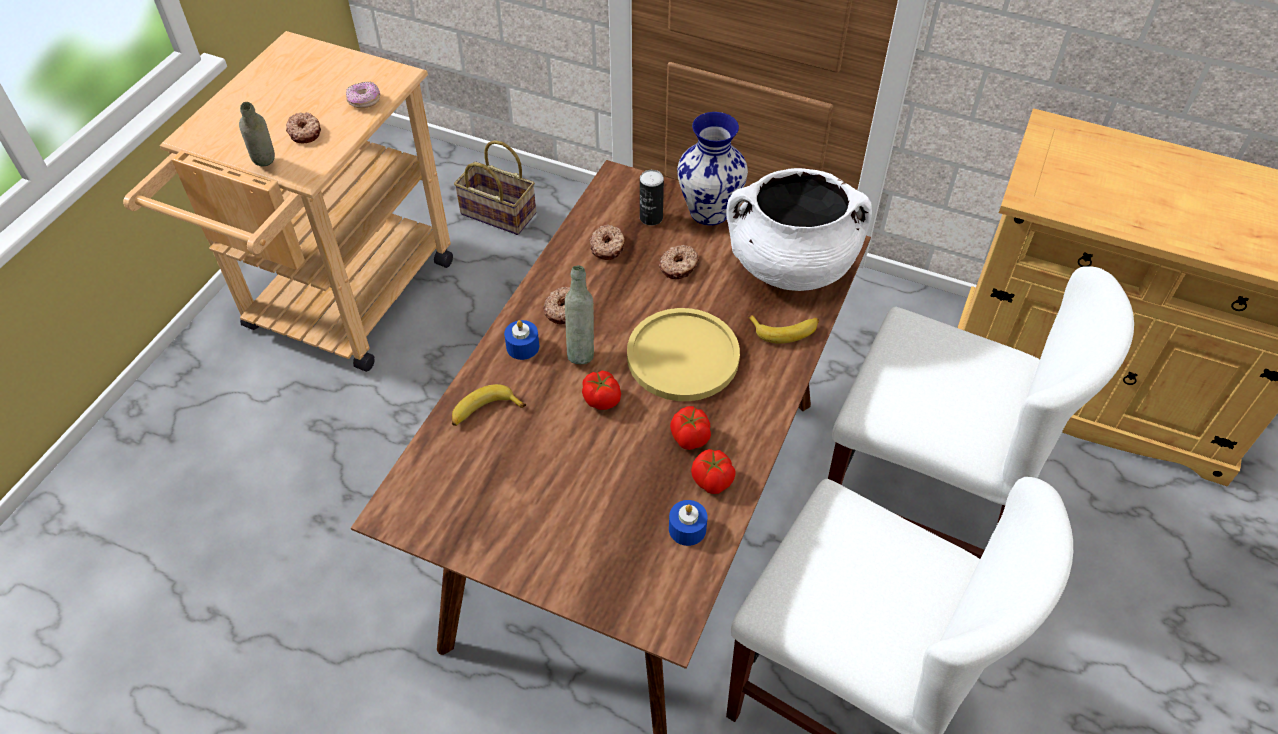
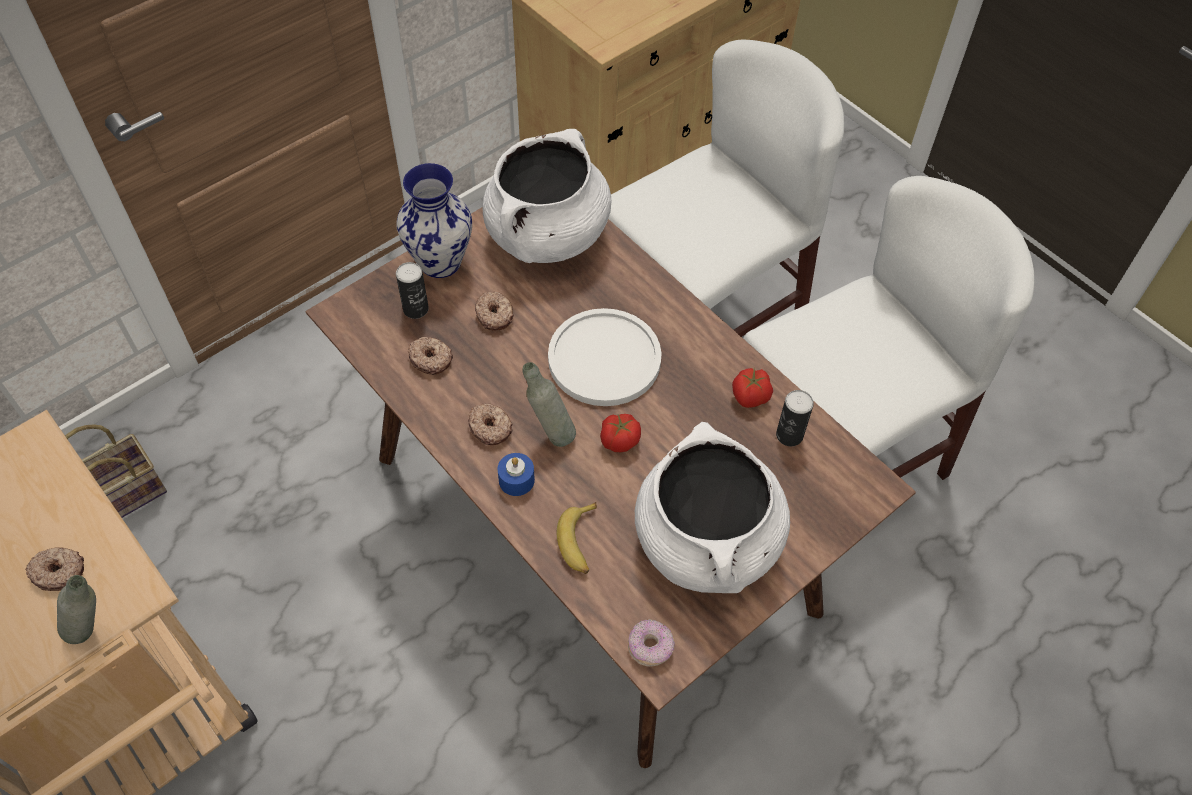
camera: 65 degrees left, 5 degrees up
donut [346,81,381,108] -> donut moved to [628,619,675,667]
yellow plate [627,308,740,401] -> white plate [548,308,661,406]
blue candle [669,500,708,546] -> can [776,390,814,446]
tomato [670,406,711,450] -> none
banana [748,315,819,344] -> none
none -> white cooking pot [635,422,790,593]

